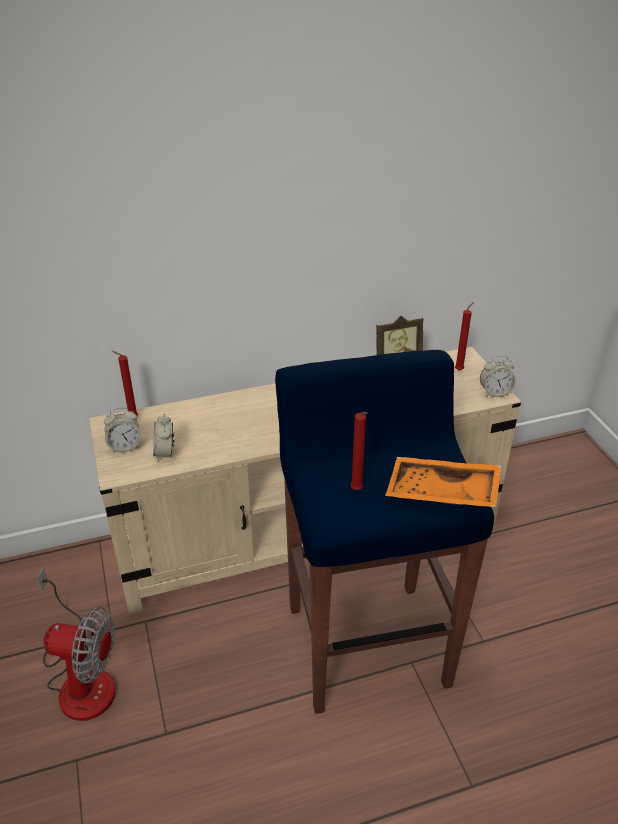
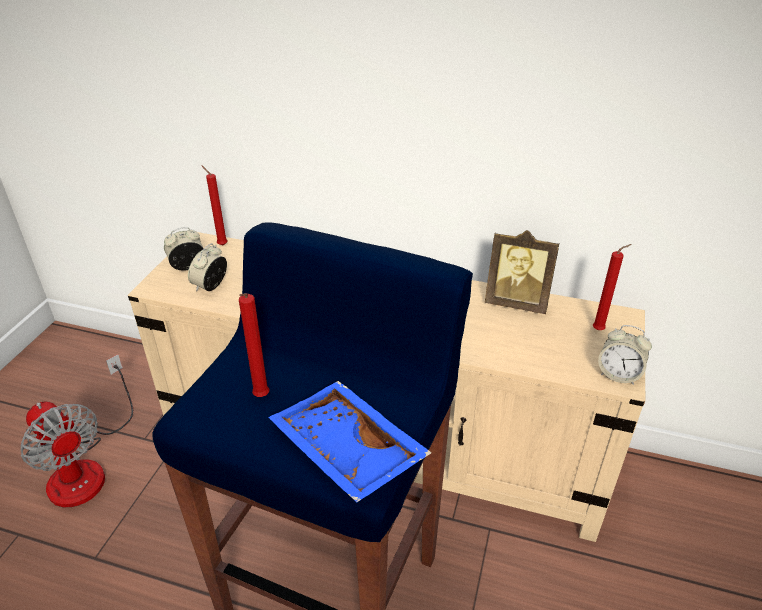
camera: 35 degrees right, 0 degrees up
alarm clock [104,407,141,453] -> alarm clock turned 135 degrees clockwise [164,227,203,271]
orange tray [385,457,502,507] -> blue tray [268,381,432,503]

